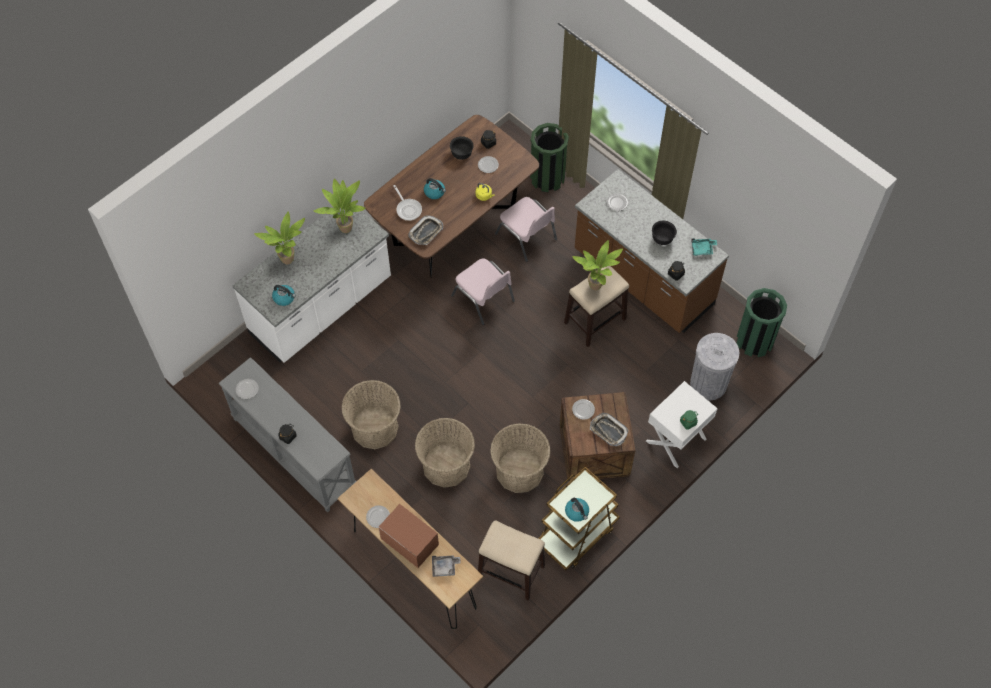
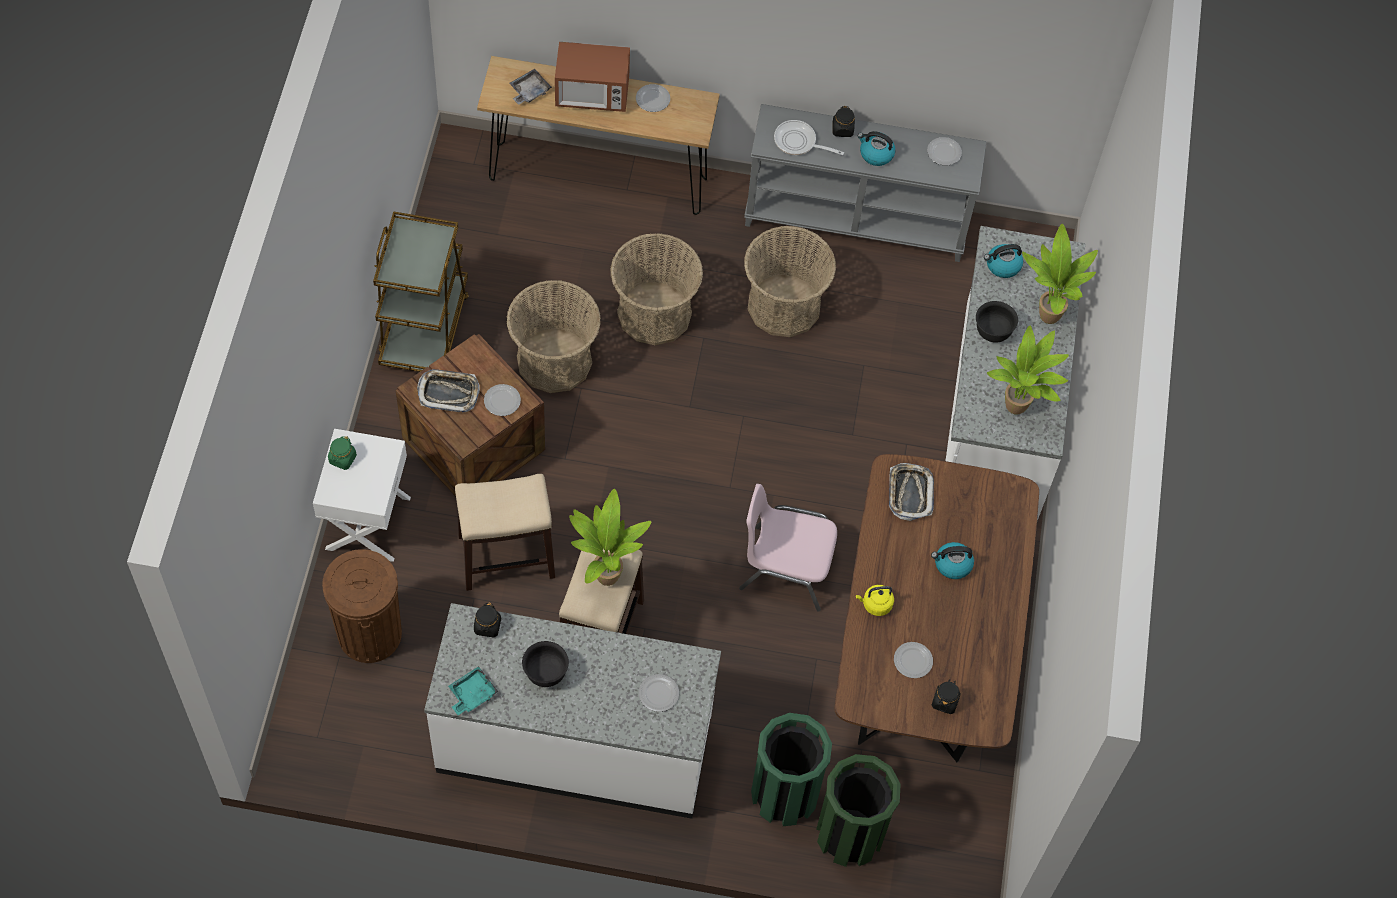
camera: 140 degrees right, 0 degrees up
frying pan [393,185,422,221] -> frying pan moved to [774,120,844,155]
black bowl [450,136,474,160] -> black bowl moved to [976,301,1018,343]
stool [478,520,545,601] -> stool moved to [455,474,555,591]
pink chair [495,197,557,262] -> none
kettle [565,497,589,522] -> kettle moved to [857,131,895,166]
brown counter [575,169,729,333] -> white counter [424,603,721,819]
grey trash can [690,333,739,400] -> brown trash can [322,549,402,663]
green trash can [737,288,787,357] -> green trash can moved to [751,713,832,826]

